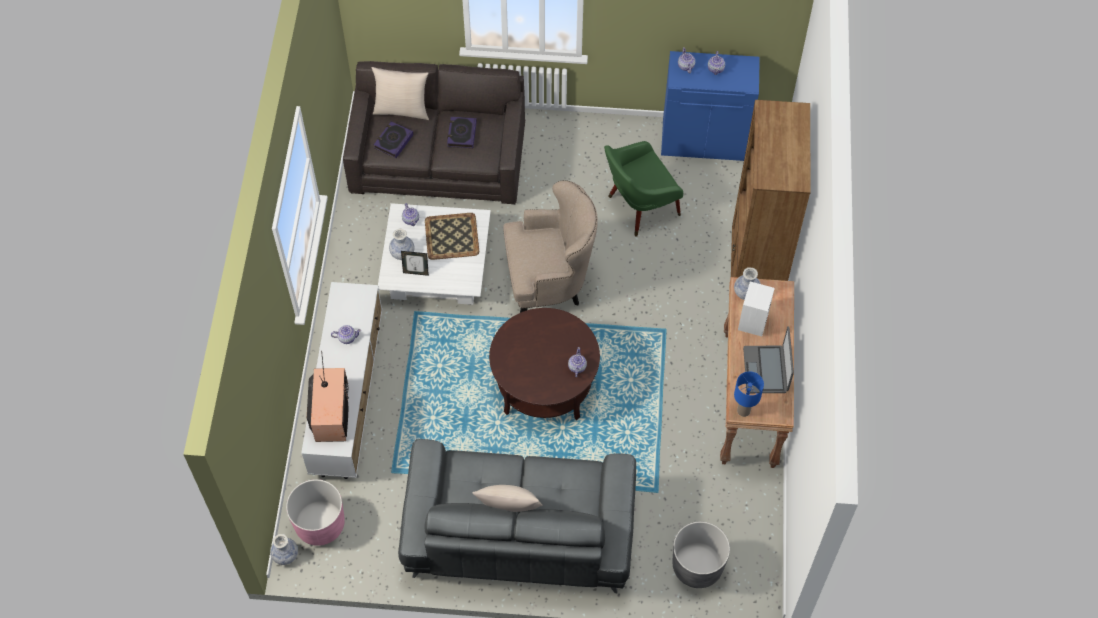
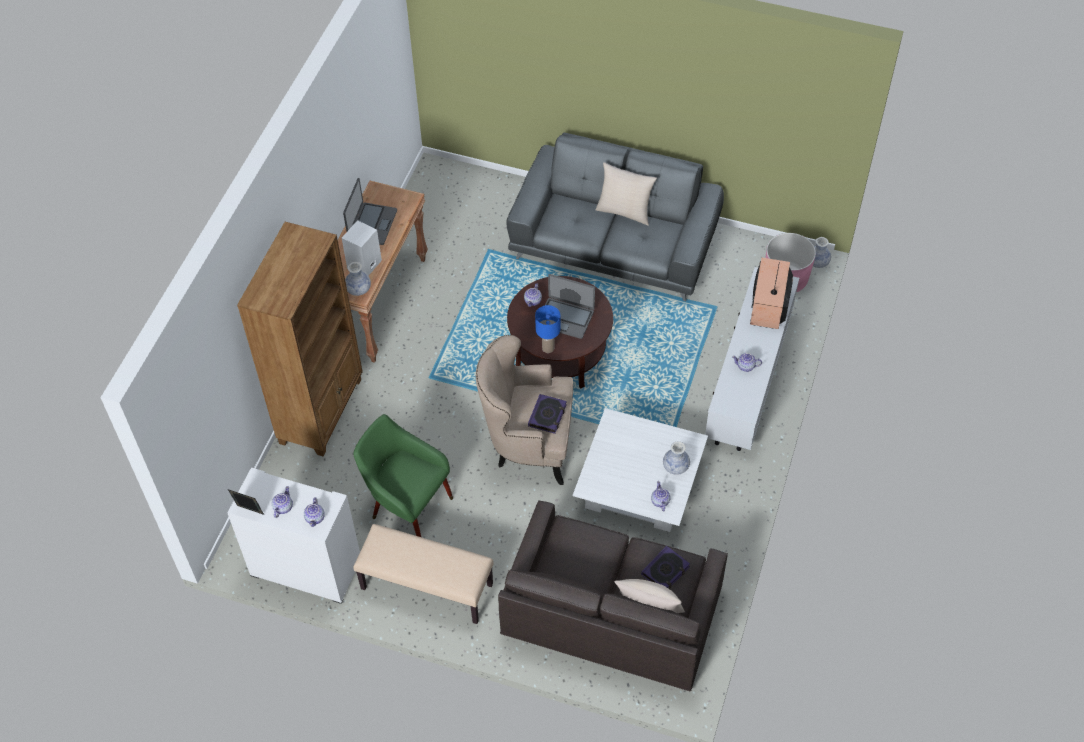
camera: 165 degrees left, 5 degrees down
picture frame [401,251,429,276] -> picture frame moved to [228,489,264,515]
tray [425,213,479,260] -> none
book [447,116,477,148] -> book moved to [528,394,567,434]
green armchair [604,141,683,237] -> green armchair turned 135 degrees counterclockwise [353,414,453,537]
blue cabinet [661,51,760,161] -> white cabinet [228,468,360,604]
grey planter [673,521,730,588] -> none
blue table lamp [734,372,764,417] -> blue table lamp moved to [535,305,560,353]
none -> beige bench [353,524,493,624]
none -> laptop [540,274,595,339]

